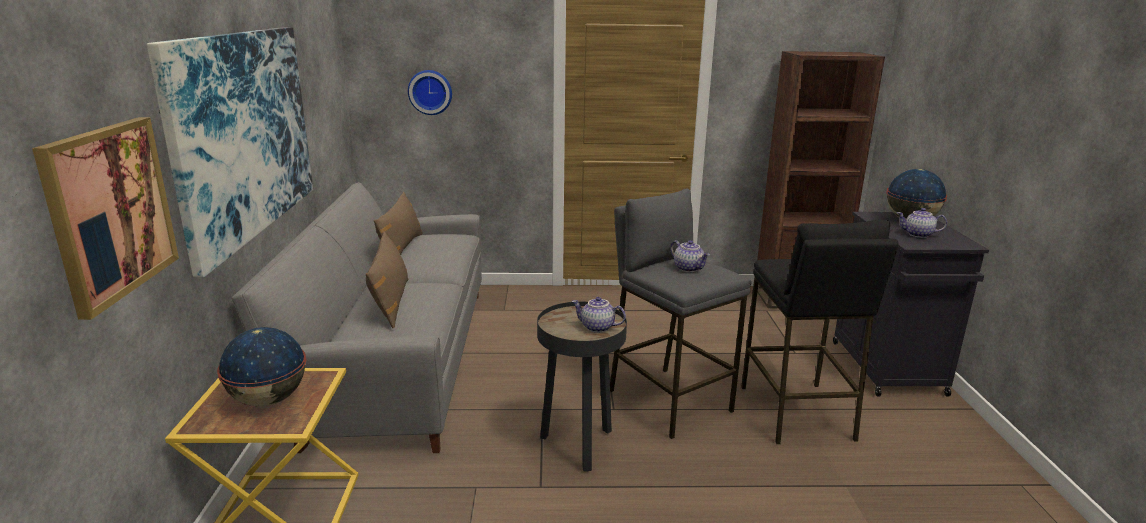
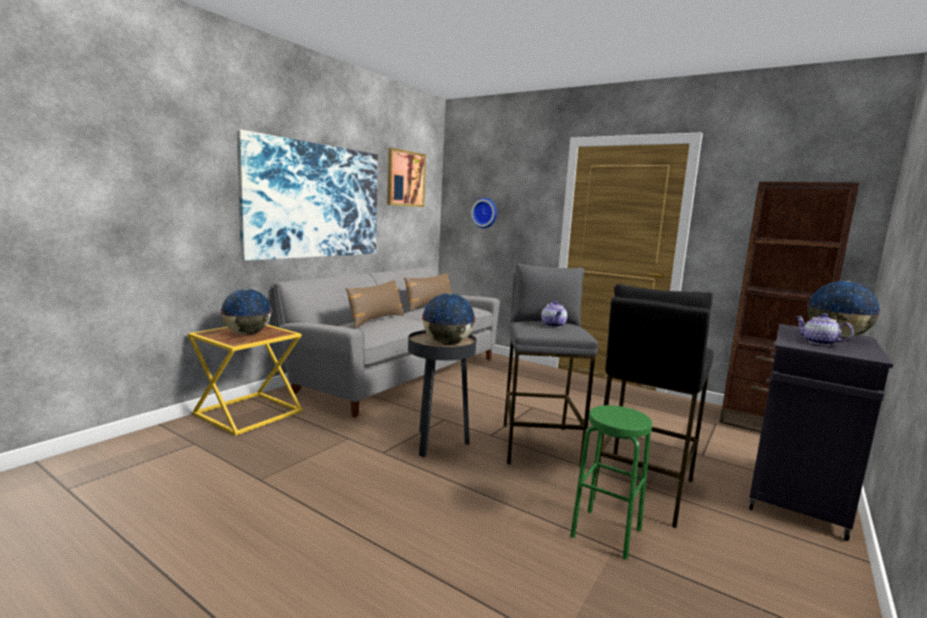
camera: 35 degrees right, 10 degrees down
picture [32,117,179,320] -> picture moved to [387,148,426,207]
teapot [571,297,626,333] -> globe [422,293,476,345]
none -> green stool [570,405,652,559]

